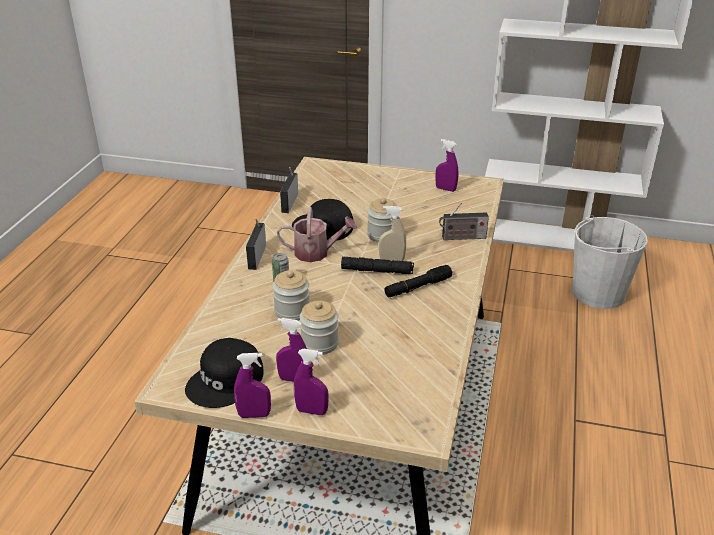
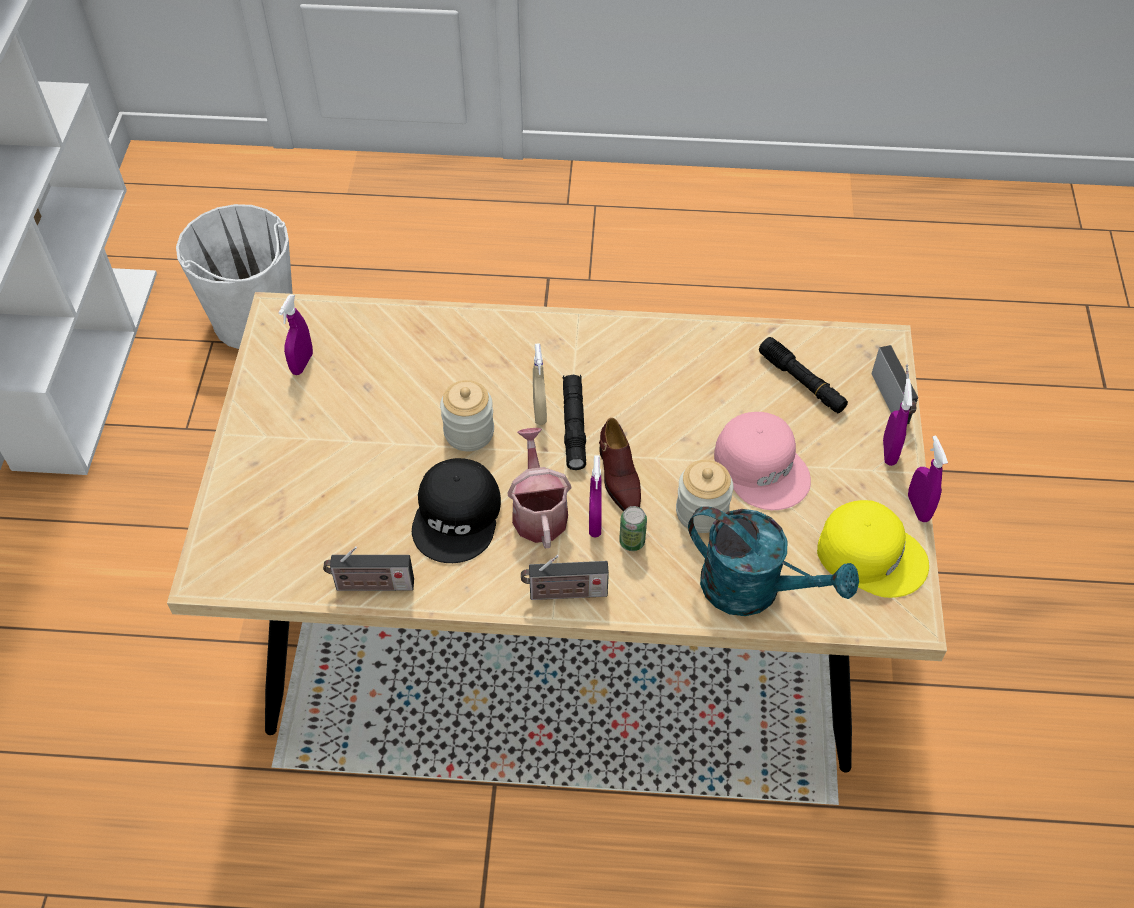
camera: 100 degrees left, 20 degrees up
black cap [185,338,264,408] -> yellow cap [817,500,929,598]
purple spray bottle [276,318,307,382] -> purple spray bottle moved to [589,456,602,538]
jar [300,301,339,355] -> pink cap [714,412,811,510]
black flashlight [385,265,452,297] -> black flashlight moved to [759,337,848,413]
radio [439,203,489,240] -> radio moved to [871,345,918,424]
none -> brown shoe [599,418,641,512]
none -> turquoise watering can [688,506,859,616]

